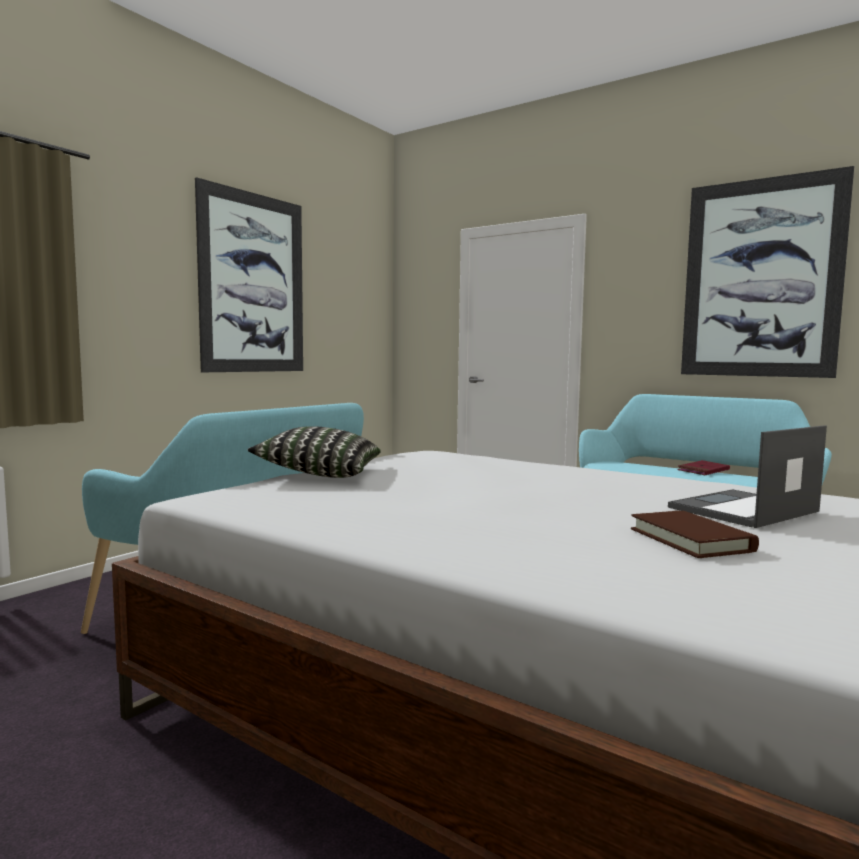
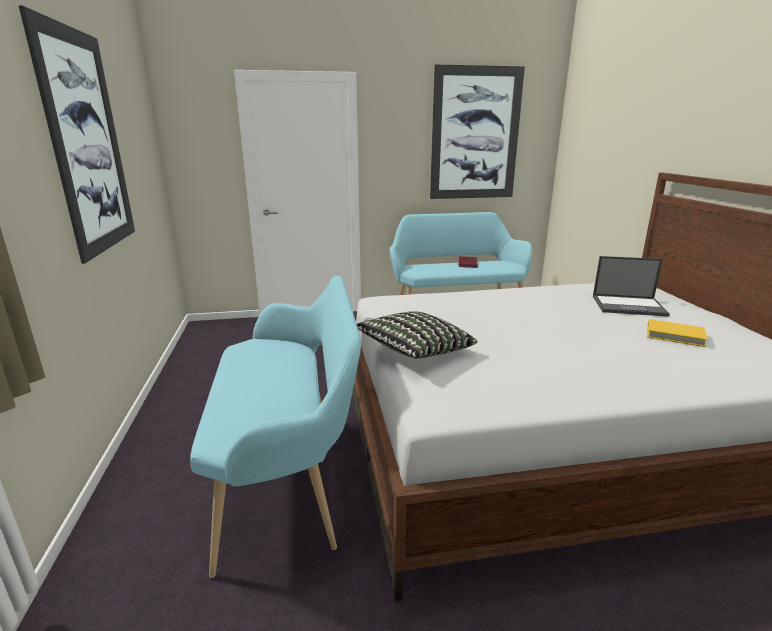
camera: 45 degrees left, 15 degrees up
brown book [631,511,759,558] -> yellow book [647,319,708,347]
laptop [668,425,827,528] -> laptop turned 90 degrees counterclockwise [593,256,670,317]

